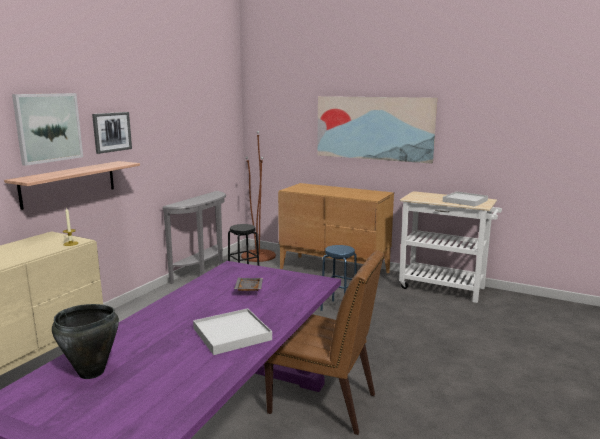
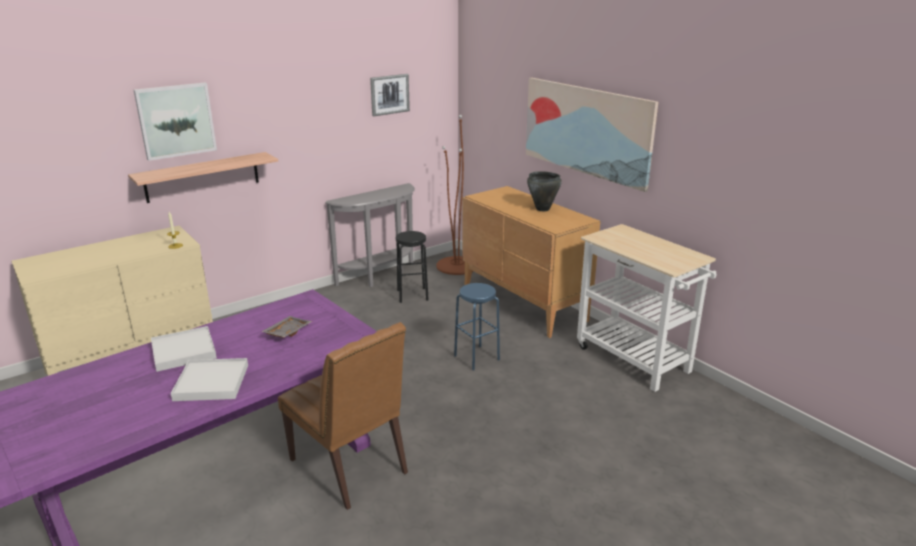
camera: 25 degrees right, 10 degrees up
black cooking pot [52,304,119,379] -> black cooking pot moved to [527,171,562,211]
picture [92,112,132,154] -> picture moved to [370,74,410,116]
white tray [443,191,488,207] -> white tray moved to [151,326,217,372]

